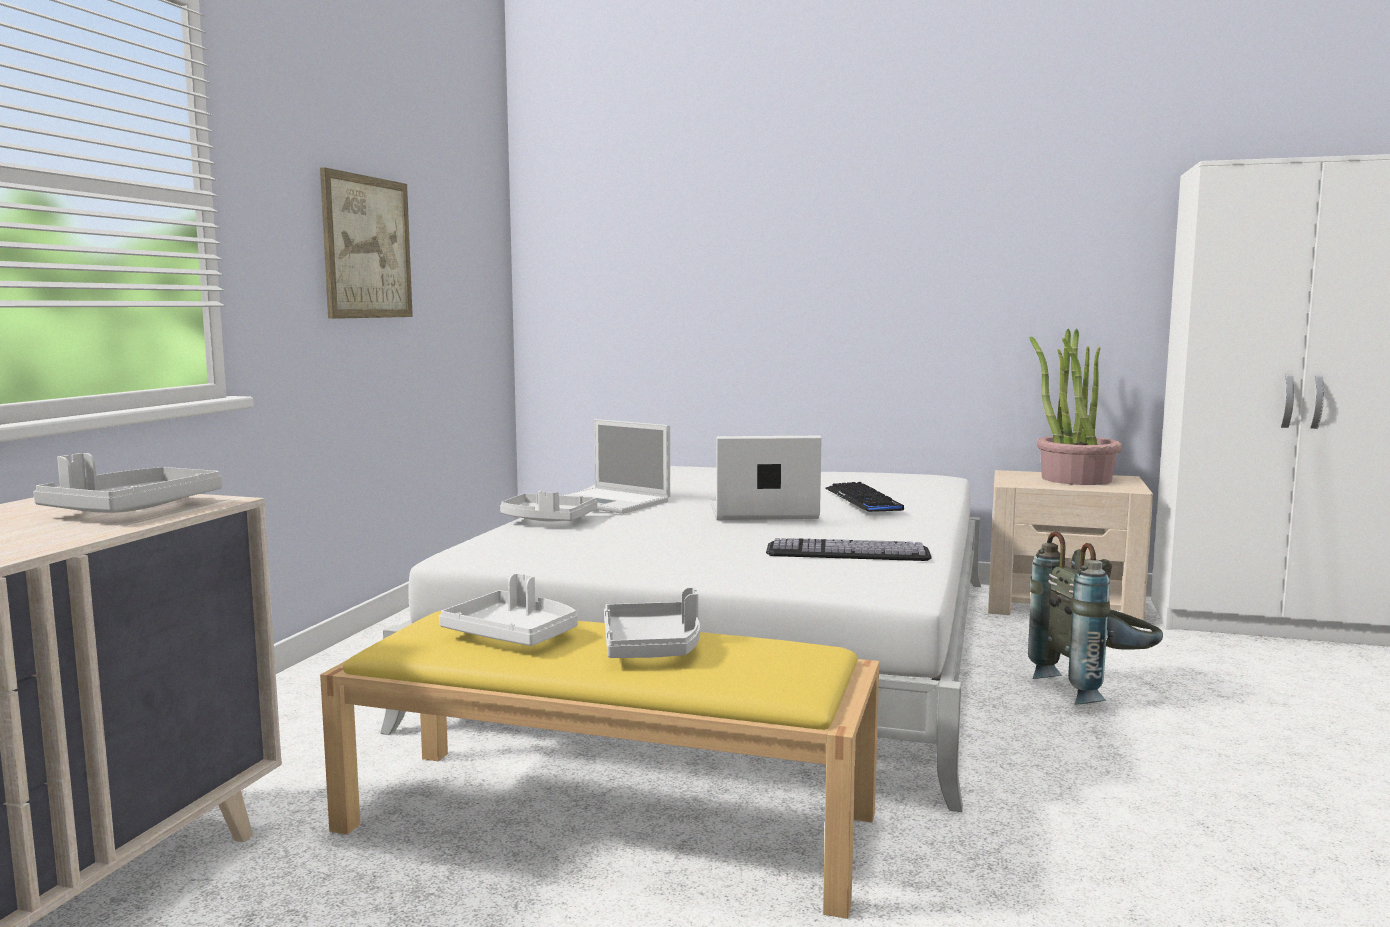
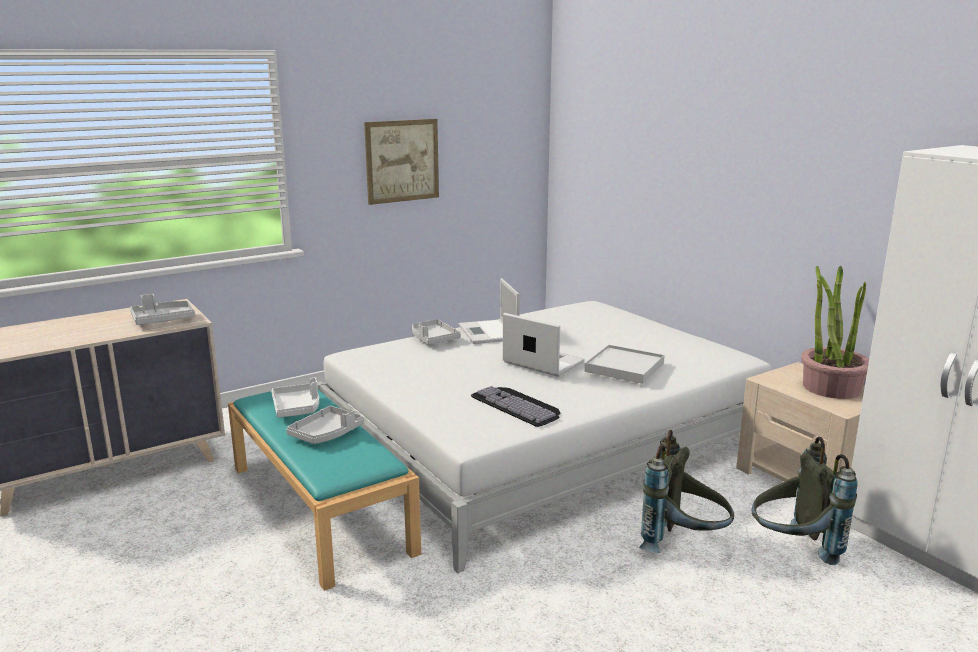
camera: 40 degrees right, 10 degrees up
yellow bench [320,611,879,919] -> turquoise bench [228,390,421,591]
keyboard [825,482,904,512] -> white tray [584,345,665,384]
none -> grey backpack [752,437,858,565]

